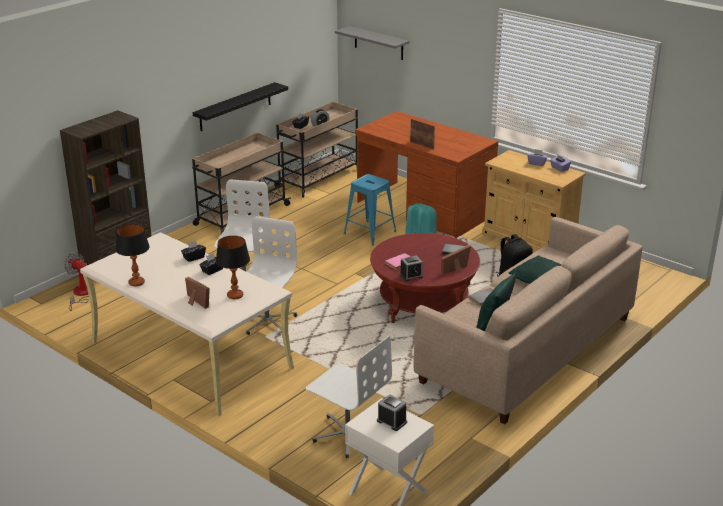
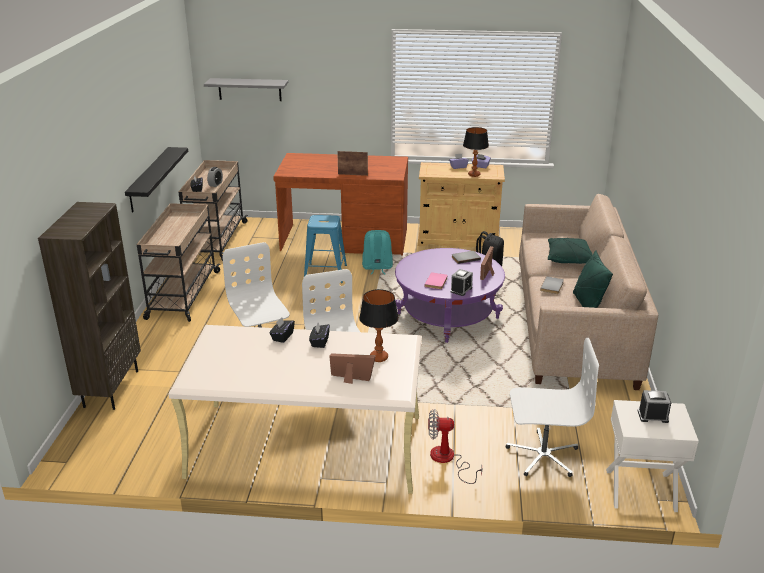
camera: 35 degrees left, 0 degrees up
fan [64,252,89,311] -> fan moved to [428,409,482,484]
table lamp [116,224,150,286] -> table lamp moved to [463,127,489,177]
red coffee table [370,233,480,323] -> purple coffee table [395,248,505,343]

